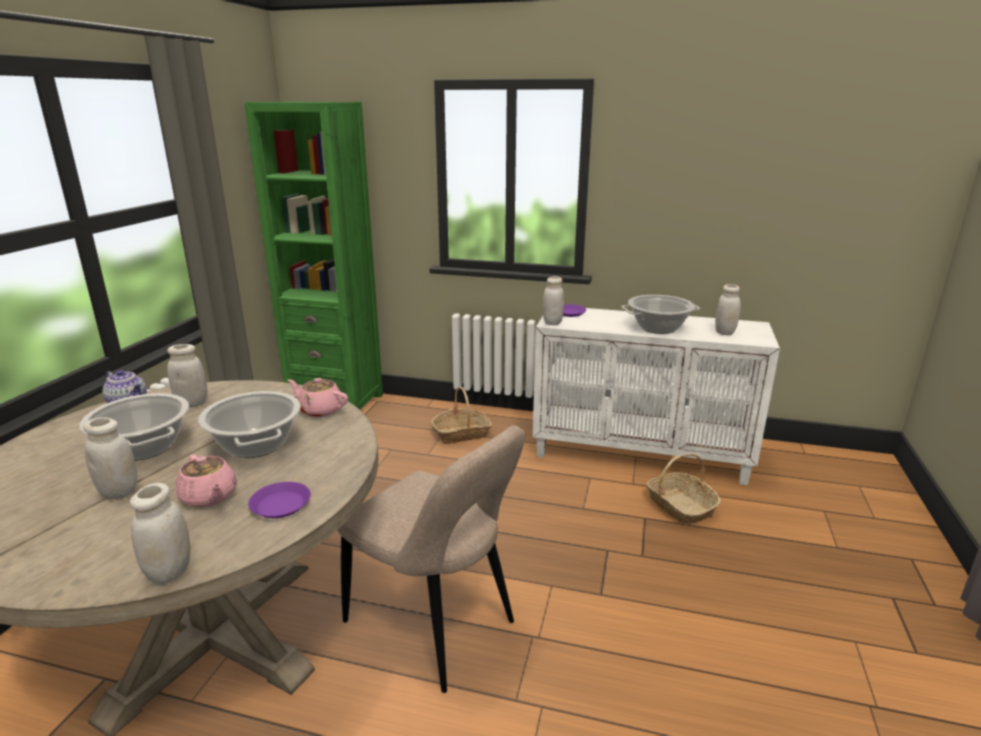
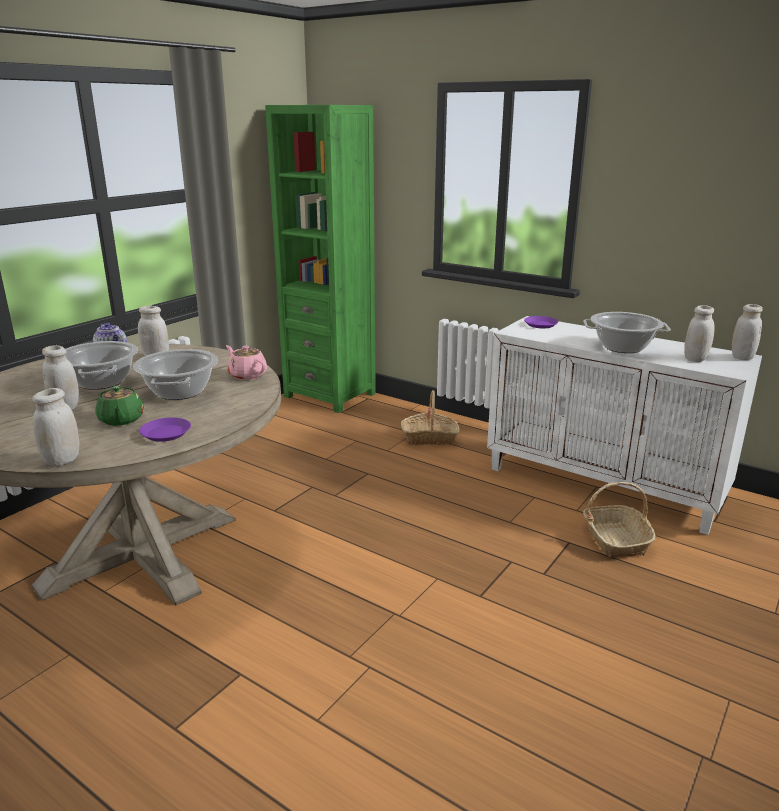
camera: 20 degrees right, 0 degrees up
pink teapot [176,455,237,507] -> green teapot [95,385,144,426]
beige chair [338,425,525,693] -> none
white jar [543,276,564,325] -> white jar moved to [732,304,763,360]

